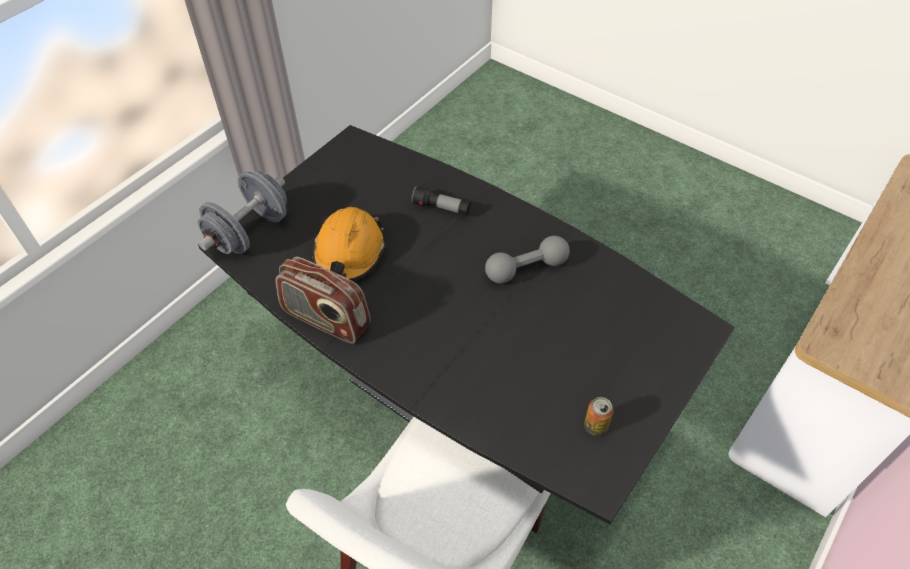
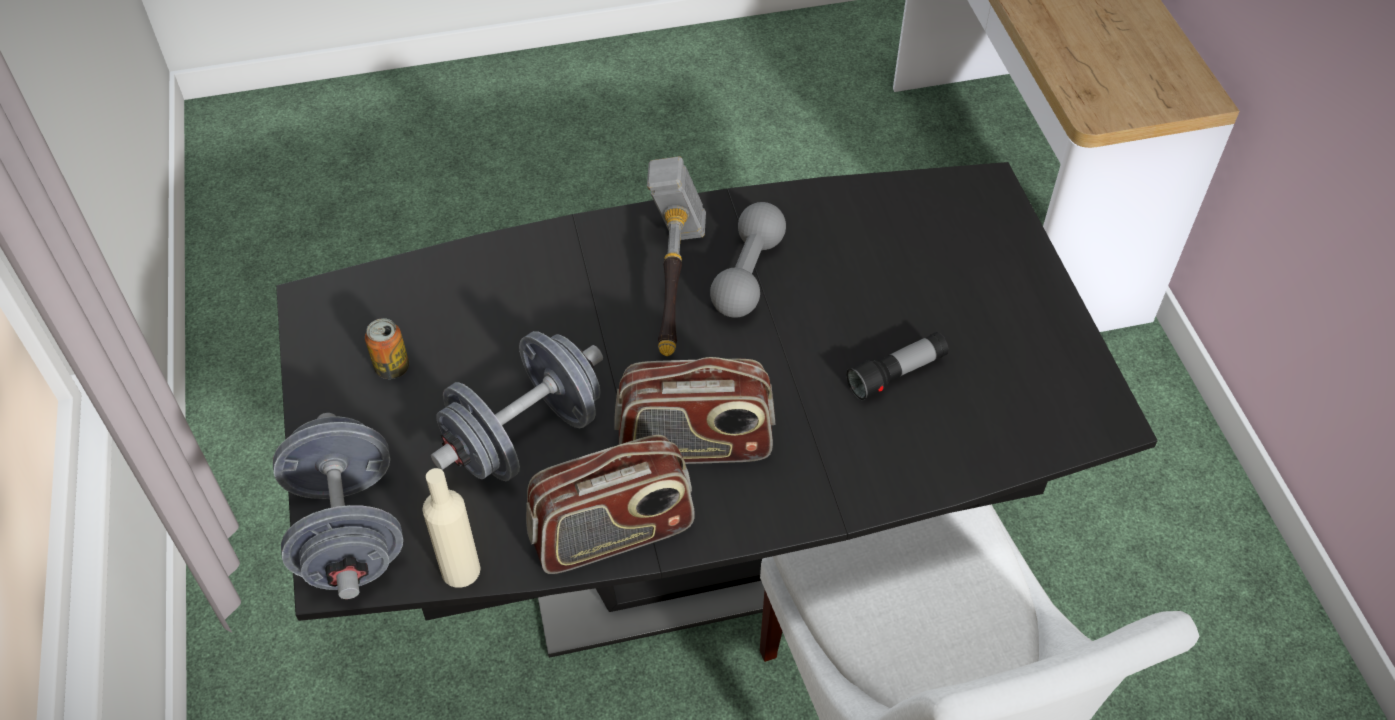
camera: 50 degrees left, 0 degrees up
orange hard hat [313,207,385,281] -> grey dumbbell [431,331,603,481]
flashlight [411,185,471,216] -> flashlight moved to [846,332,949,401]
can [584,397,614,436] -> can moved to [365,318,409,379]
none -> beige bottle [422,468,481,588]
none -> radio [614,357,776,464]
none -> hammer [647,156,706,356]

